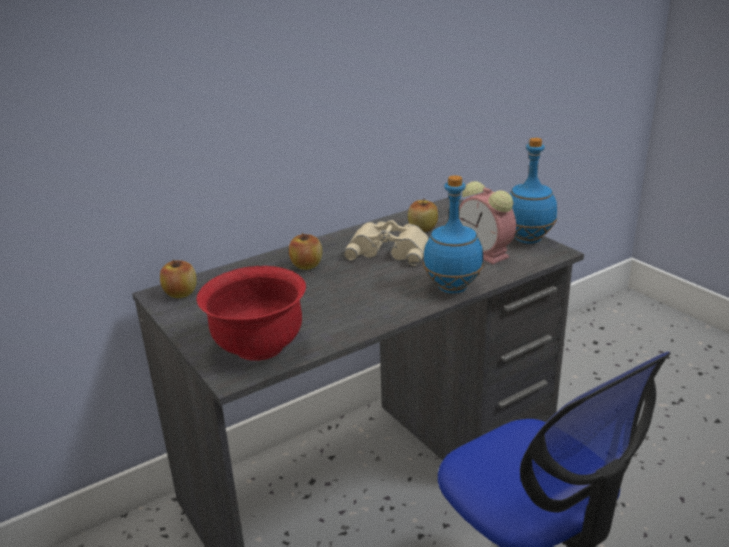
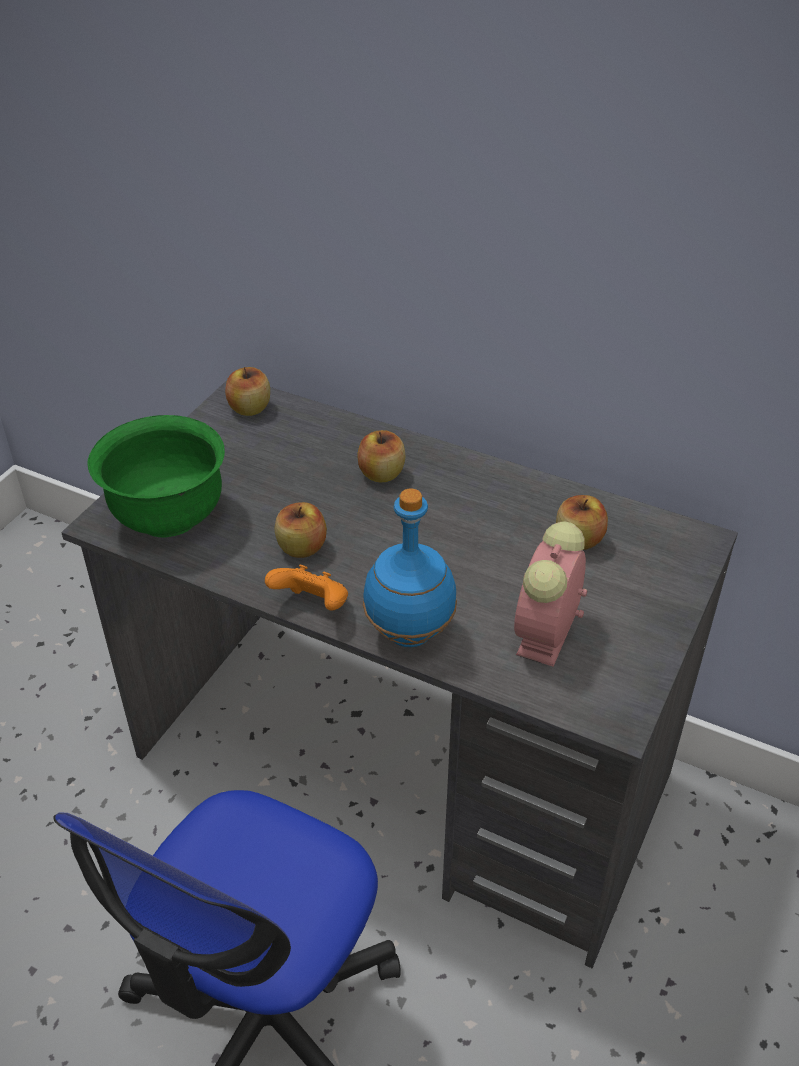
camera: 60 degrees right, 15 degrees up
red bowl [197,266,306,361] -> green bowl [87,415,225,538]
beige binoculars [344,220,429,266] -> none
blue bottle [509,138,557,244] -> none
none -> orange game controller [265,565,348,610]
none -> apple [275,502,327,558]

